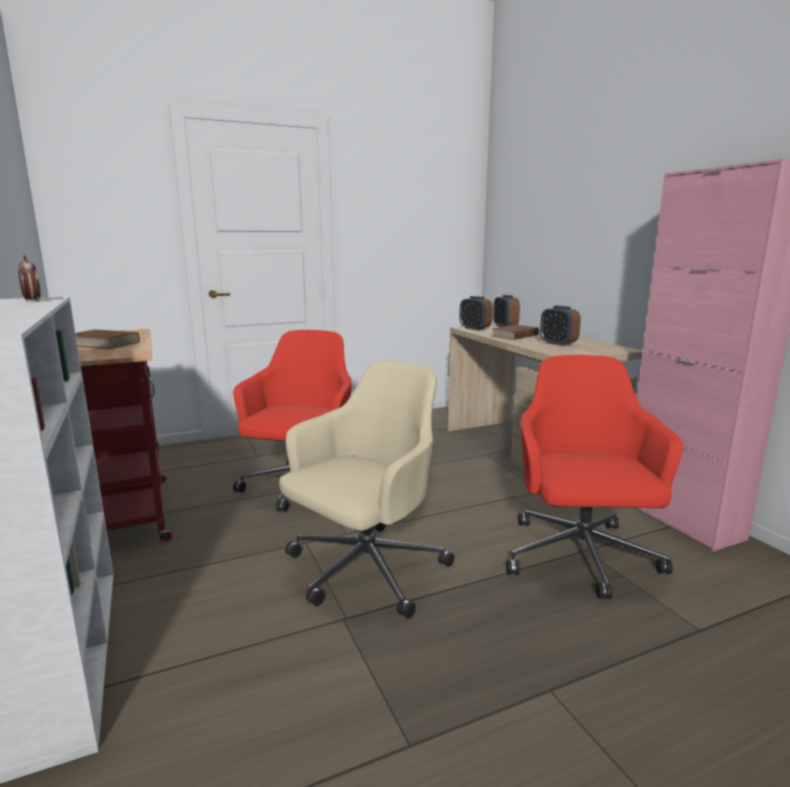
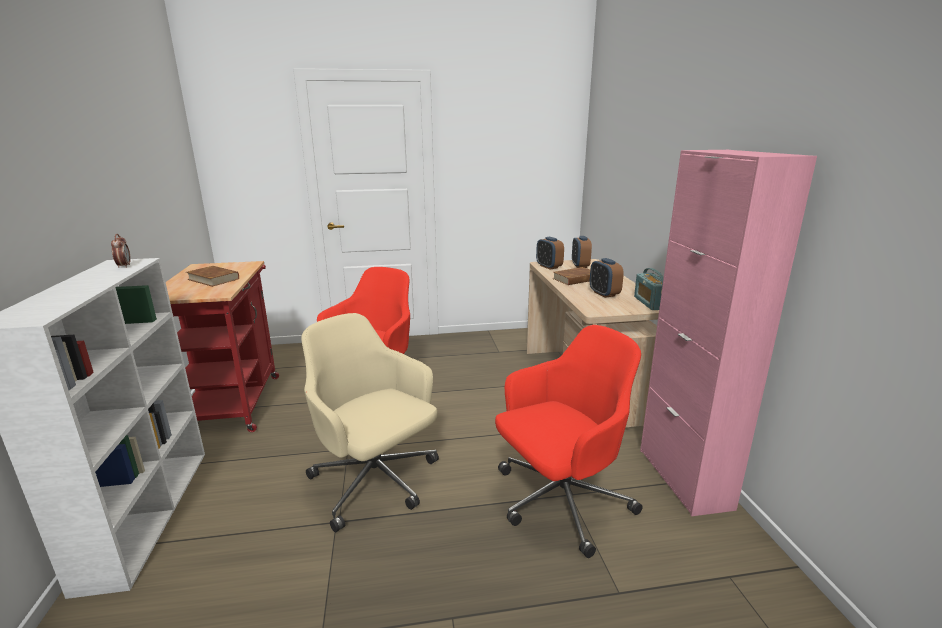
camera: 15 degrees right, 5 degrees up
beige office chair [279,360,455,619] -> beige office chair turned 105 degrees counterclockwise [301,313,439,532]
red office chair [506,355,683,599] -> red office chair turned 45 degrees clockwise [495,325,643,558]
none -> radio [634,268,664,310]

